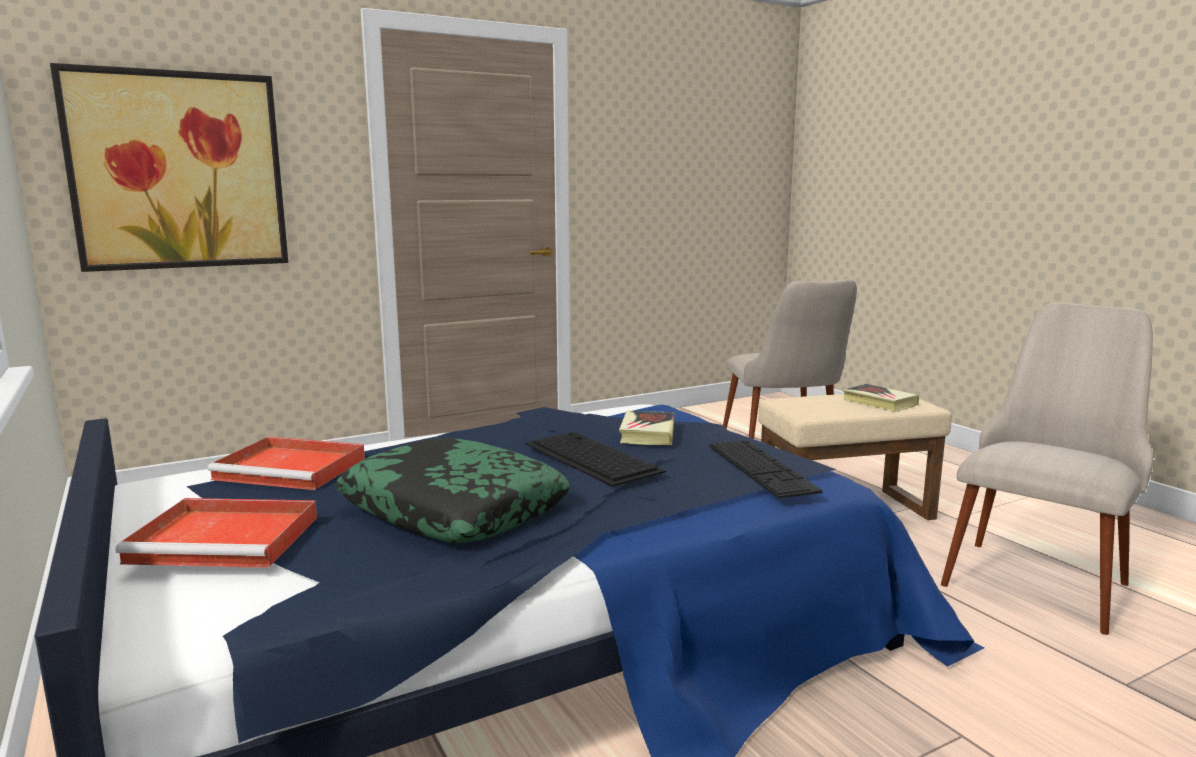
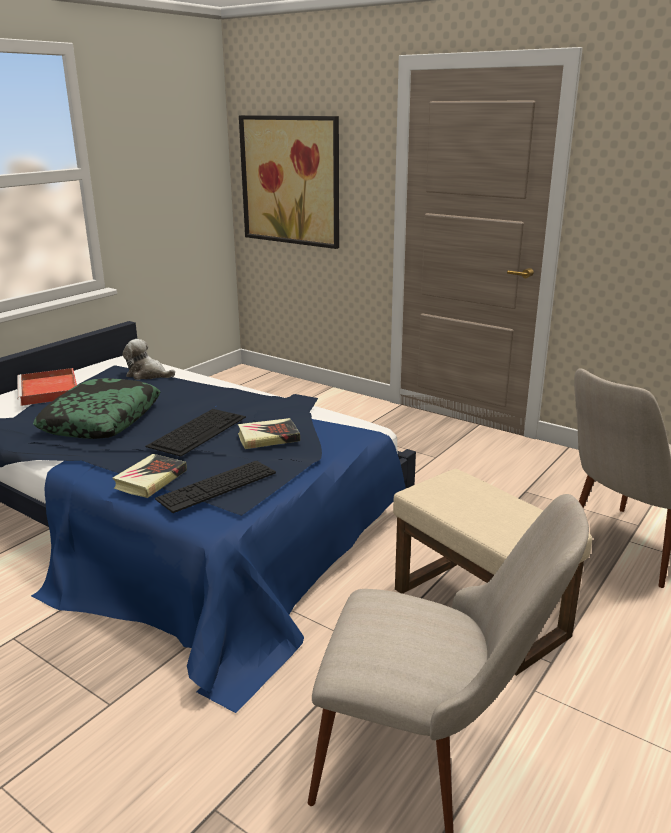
camera: 65 degrees right, 10 degrees up
red tray [207,437,365,490] -> plush toy [123,339,175,380]
book [843,384,919,412] -> book moved to [112,454,187,498]

